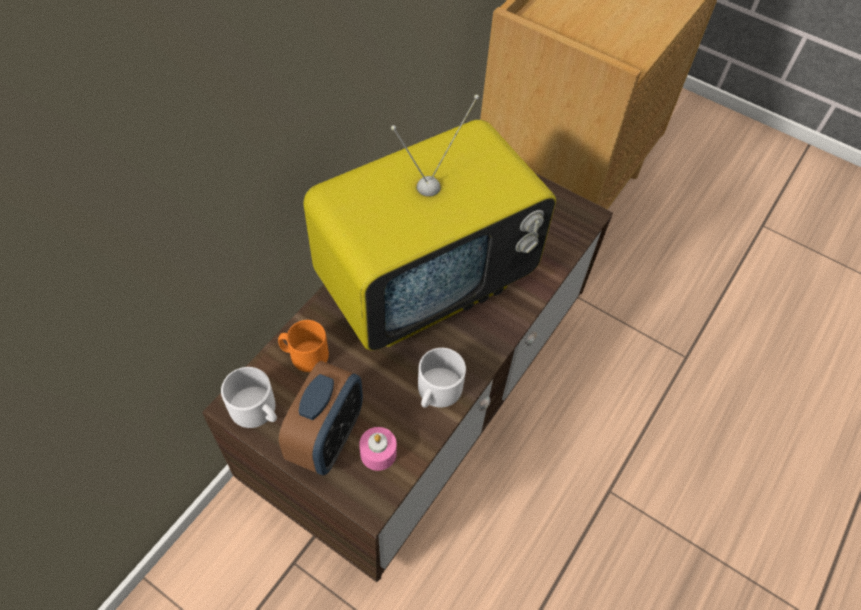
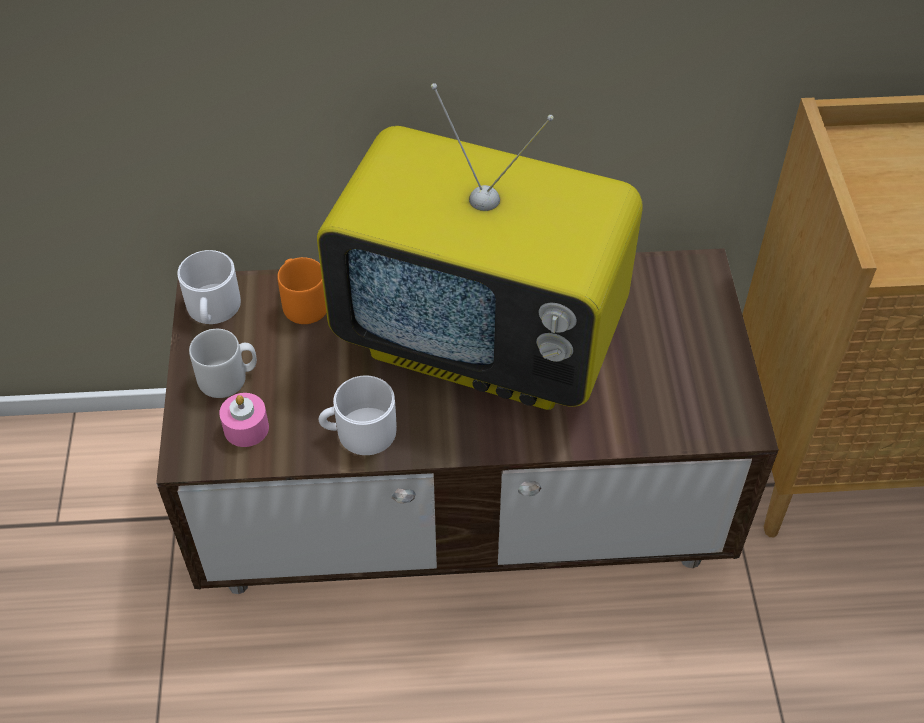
camera: 55 degrees right, 5 degrees down
alarm clock [279,361,363,475] -> grey mug [189,329,257,398]

